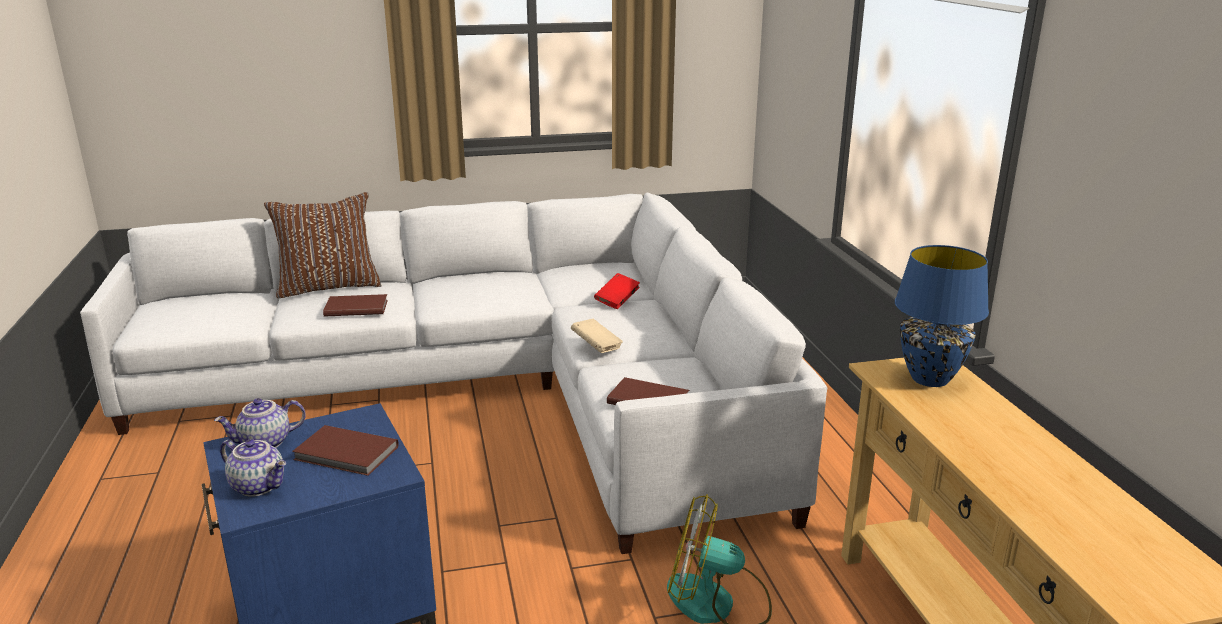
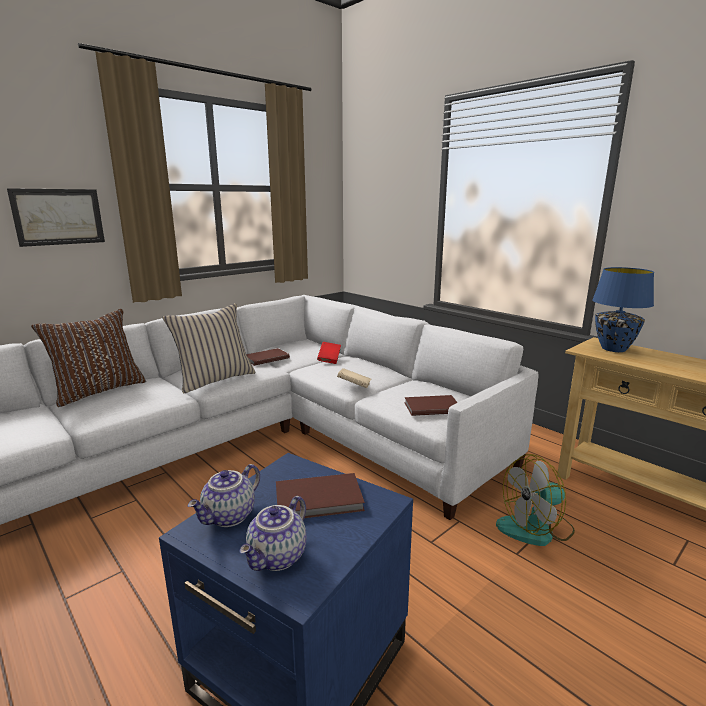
camera: 30 degrees left, 5 degrees down
teapot [220,439,287,497] -> teapot turned 120 degrees clockwise [240,496,306,571]
brown book [323,294,388,317] -> brown book moved to [246,348,290,366]
none -> picture [7,188,105,247]
none -> beige pillow [162,303,255,393]

